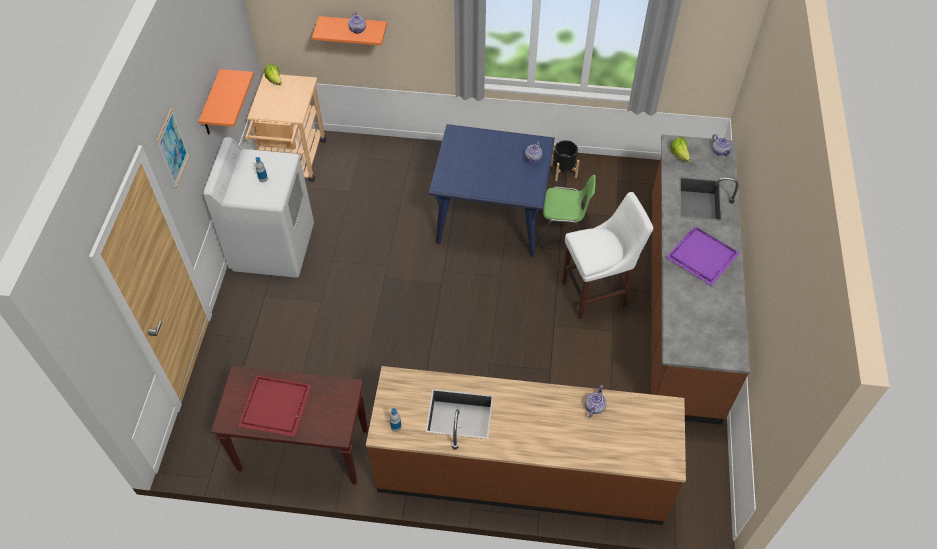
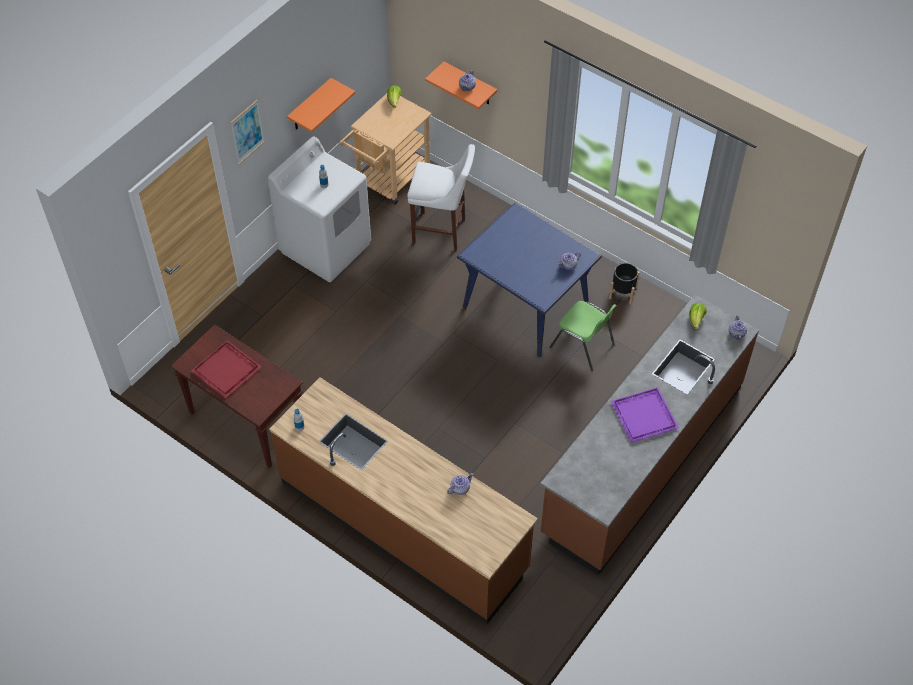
camera: 30 degrees right, 0 degrees up
white stool [562,192,653,320] -> white stool moved to [407,144,475,250]

